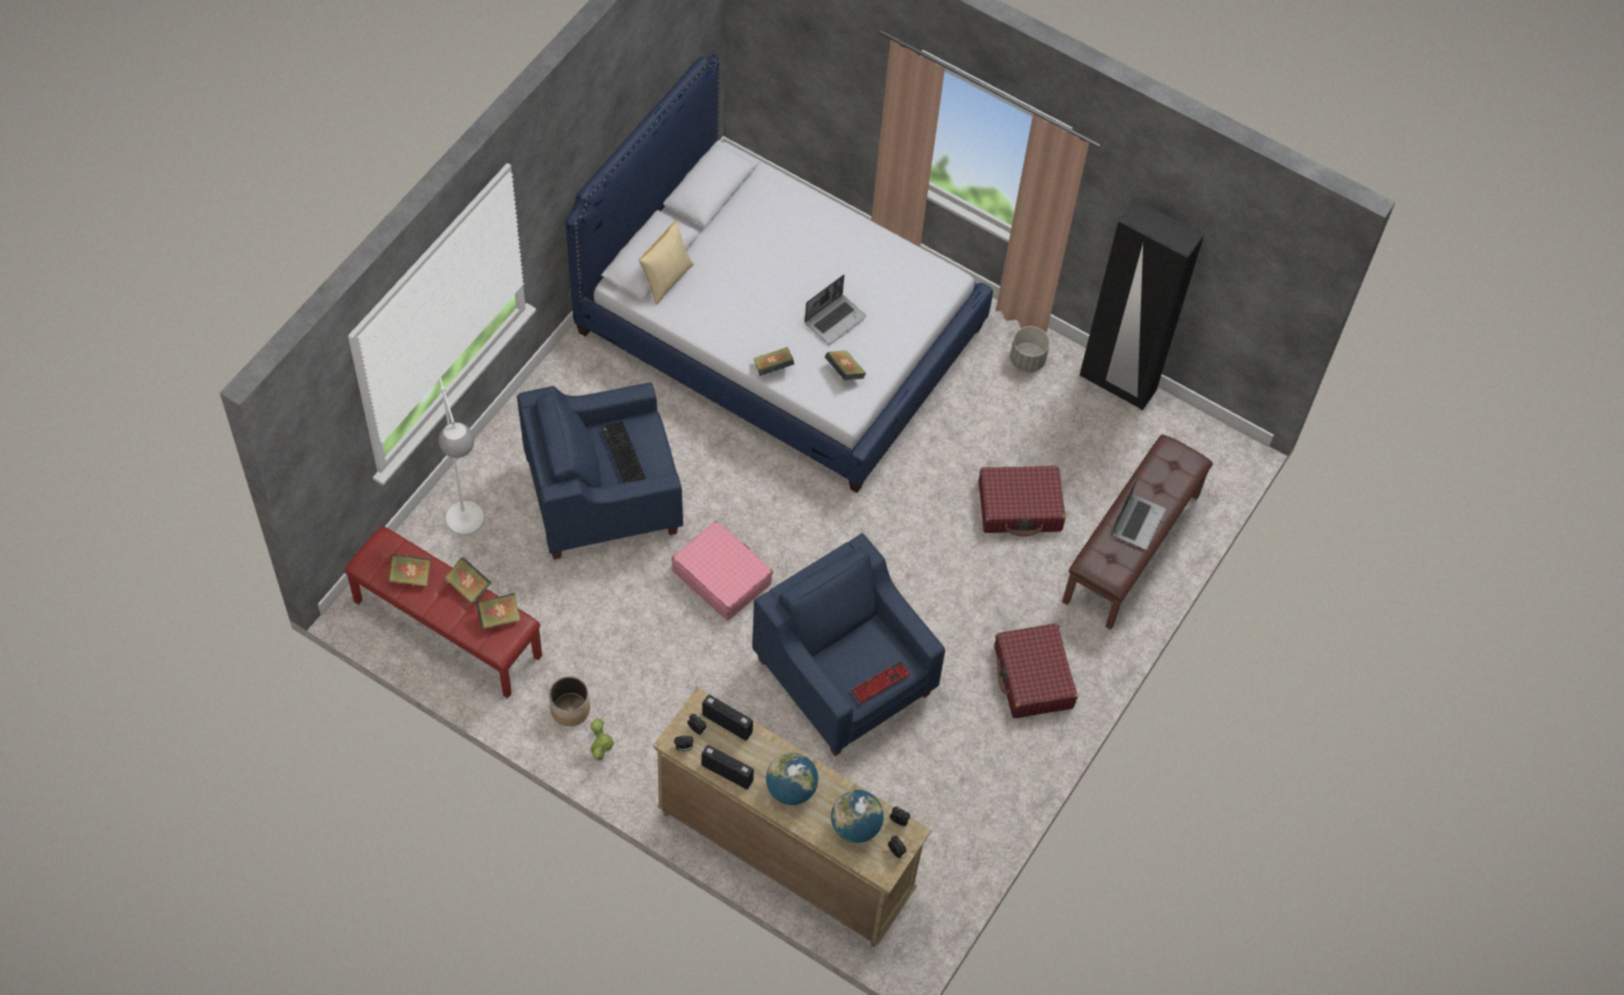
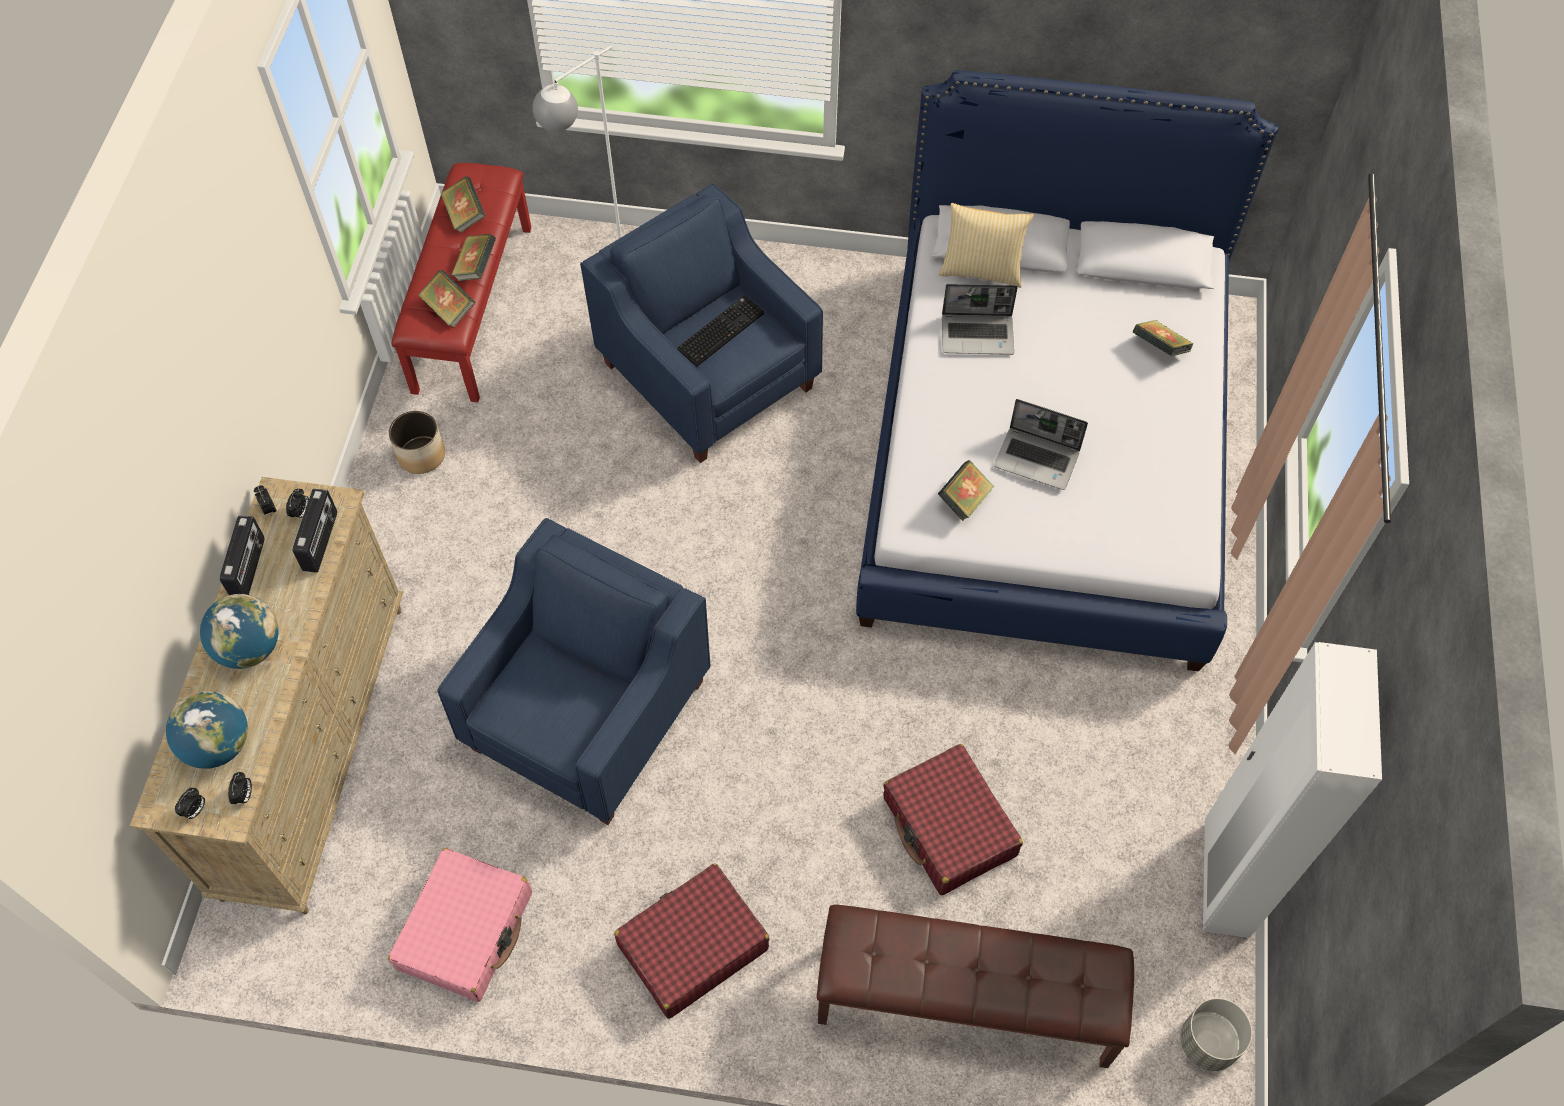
camera: 70 degrees right, 0 degrees up
potted plant [589,718,614,760] -> none
pink suitcase [672,521,773,620] -> pink suitcase moved to [388,848,532,1002]
book [753,347,795,376] -> book moved to [1133,320,1194,356]
keyboard [851,661,910,704] -> none
grey planter [1010,326,1050,372] -> grey planter moved to [1180,998,1252,1071]
black wardrobe [1080,199,1204,411] -> white wardrobe [1203,642,1382,938]
laptop [1112,476,1166,550] -> laptop moved to [942,284,1018,355]

